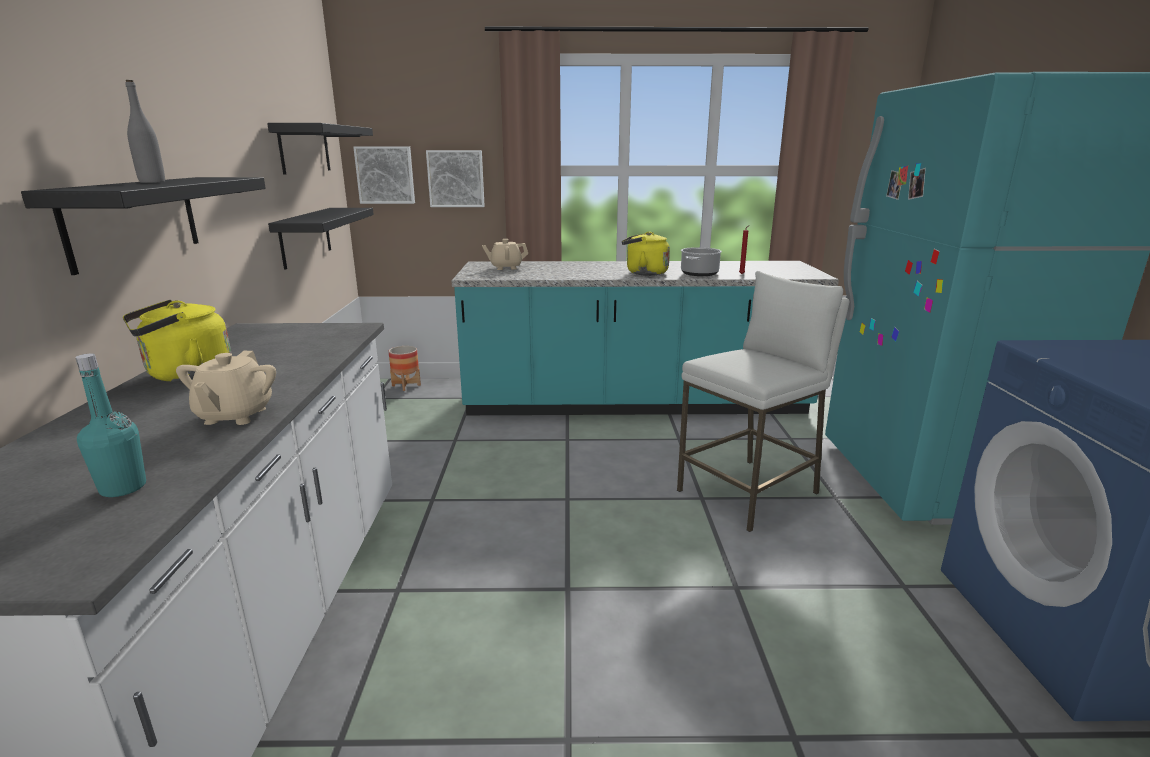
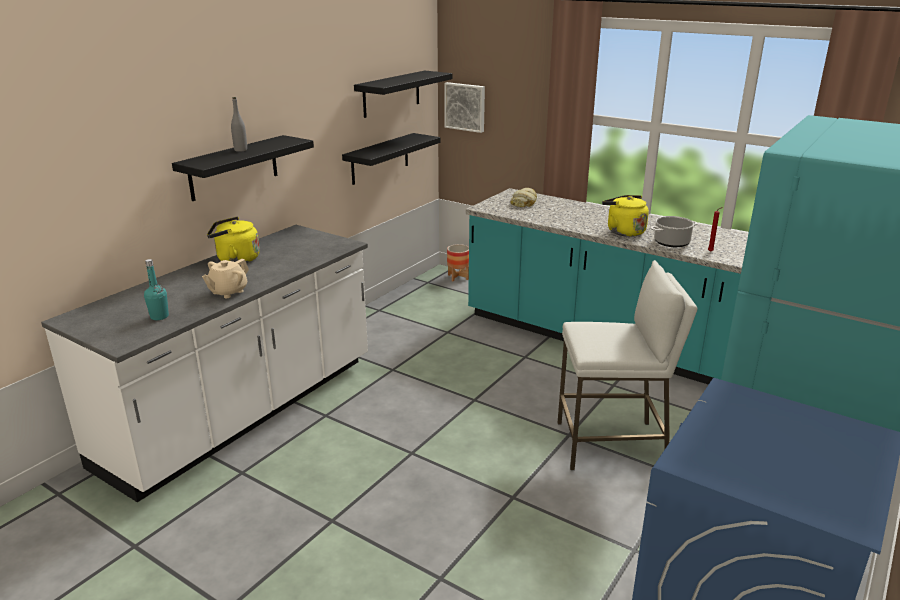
camera: 35 degrees right, 5 degrees up
picture [426,150,485,207] -> none
beige teapot [482,239,528,270] -> bread [510,188,537,207]

